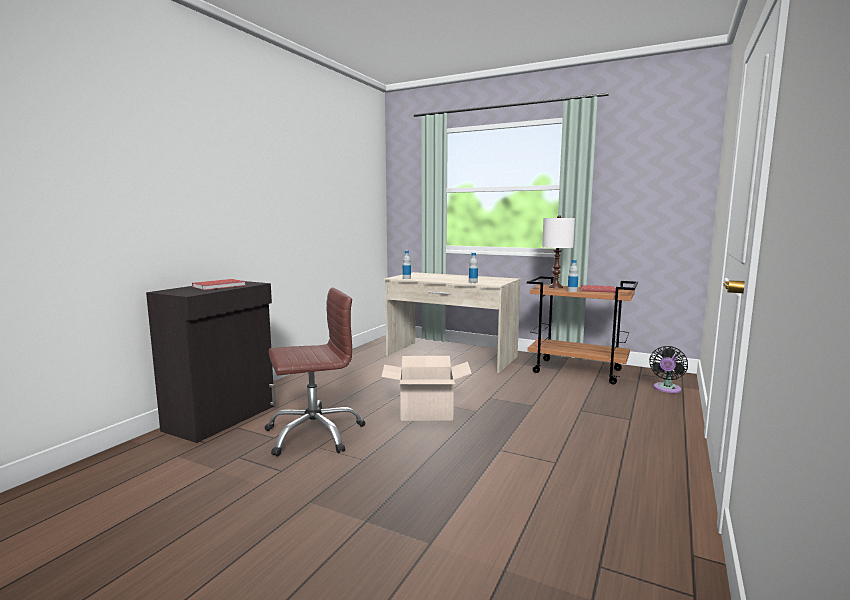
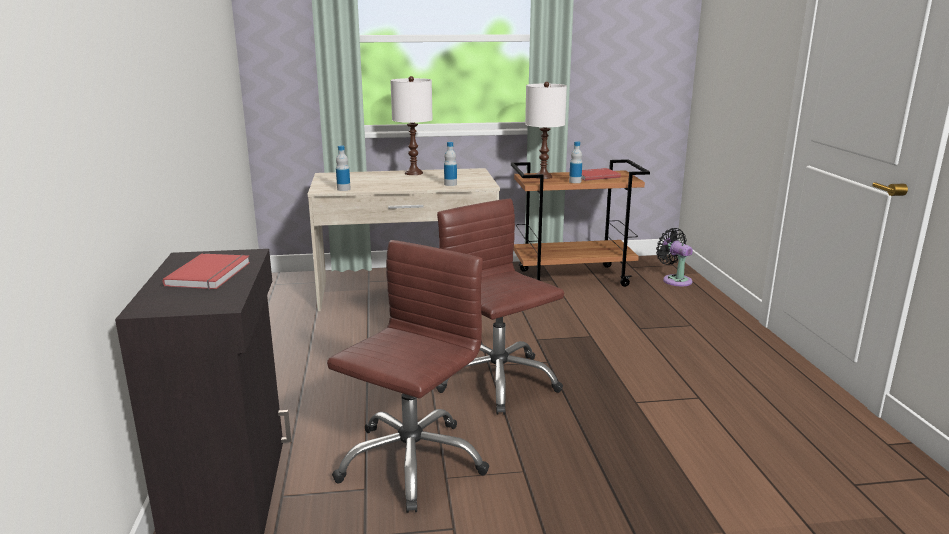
camera: 35 degrees left, 10 degrees up
cardboard box [382,356,472,421] -> brown office chair [436,199,564,415]
black fan [649,346,688,393] -> black fan turned 150 degrees clockwise [656,228,693,286]
none -> white table lamp [390,76,433,175]

